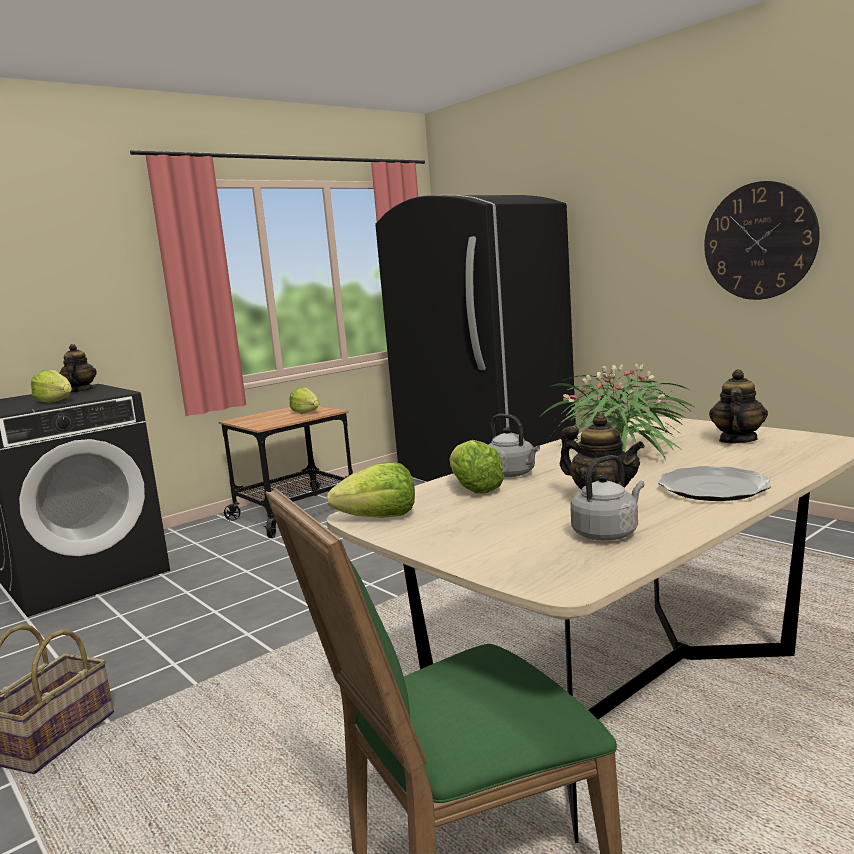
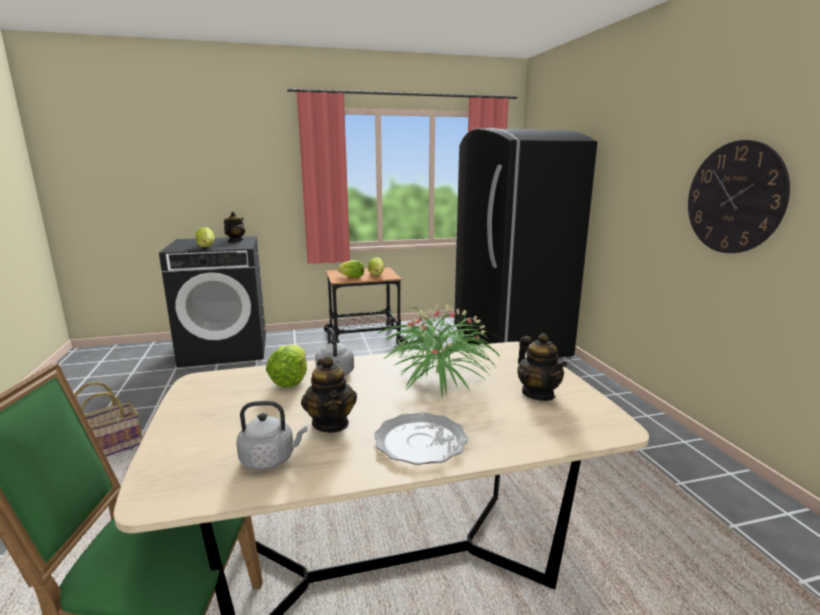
camera: 25 degrees right, 5 degrees up
lettuce [327,462,415,518] -> lettuce moved to [337,260,364,278]
teapot [709,369,768,444] -> teapot turned 105 degrees clockwise [517,333,567,401]

